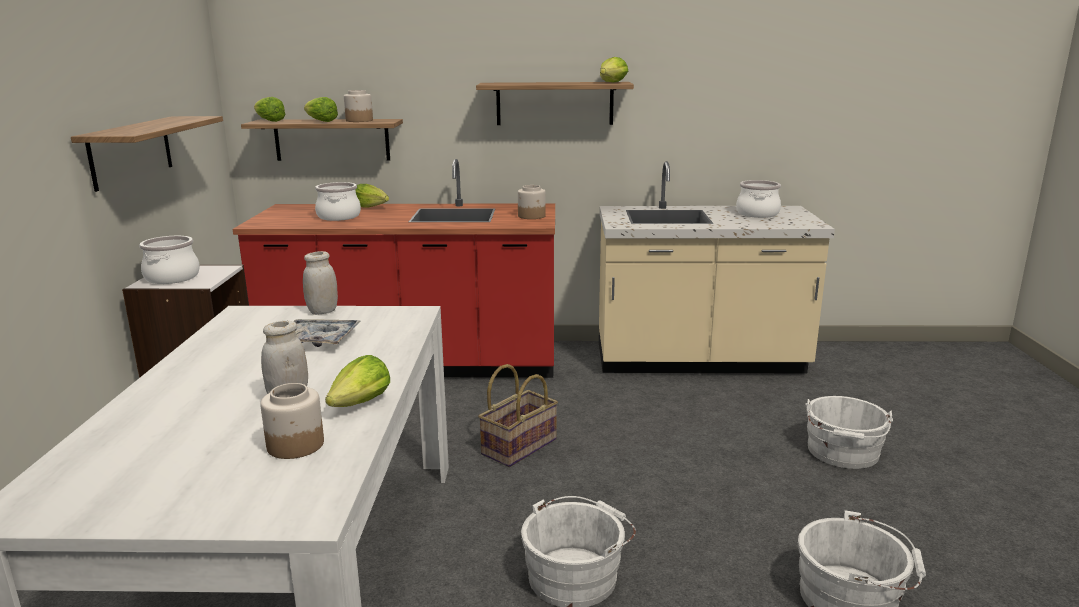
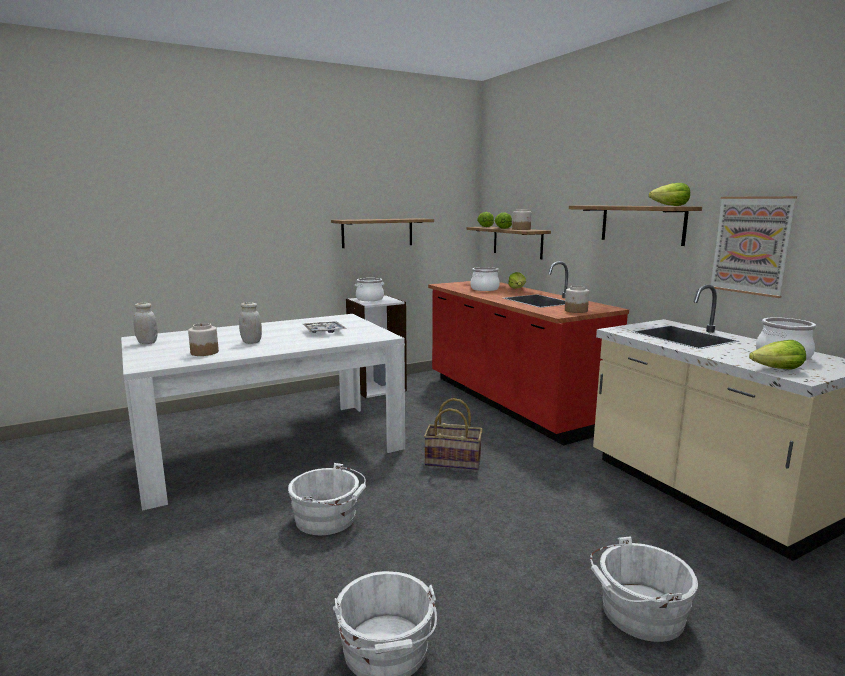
camera: 60 degrees right, 5 degrees down
white jar [303,251,338,315] -> white jar moved to [133,303,158,344]
lettuce [325,355,390,407] -> lettuce moved to [749,340,806,370]
none -> picture [711,196,797,298]

